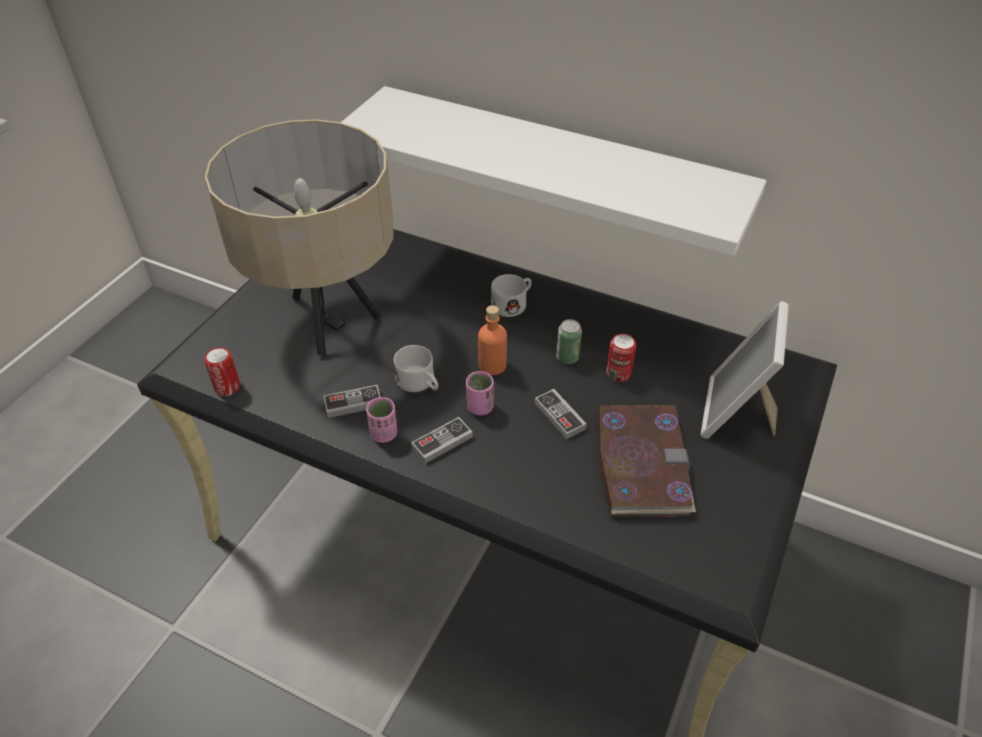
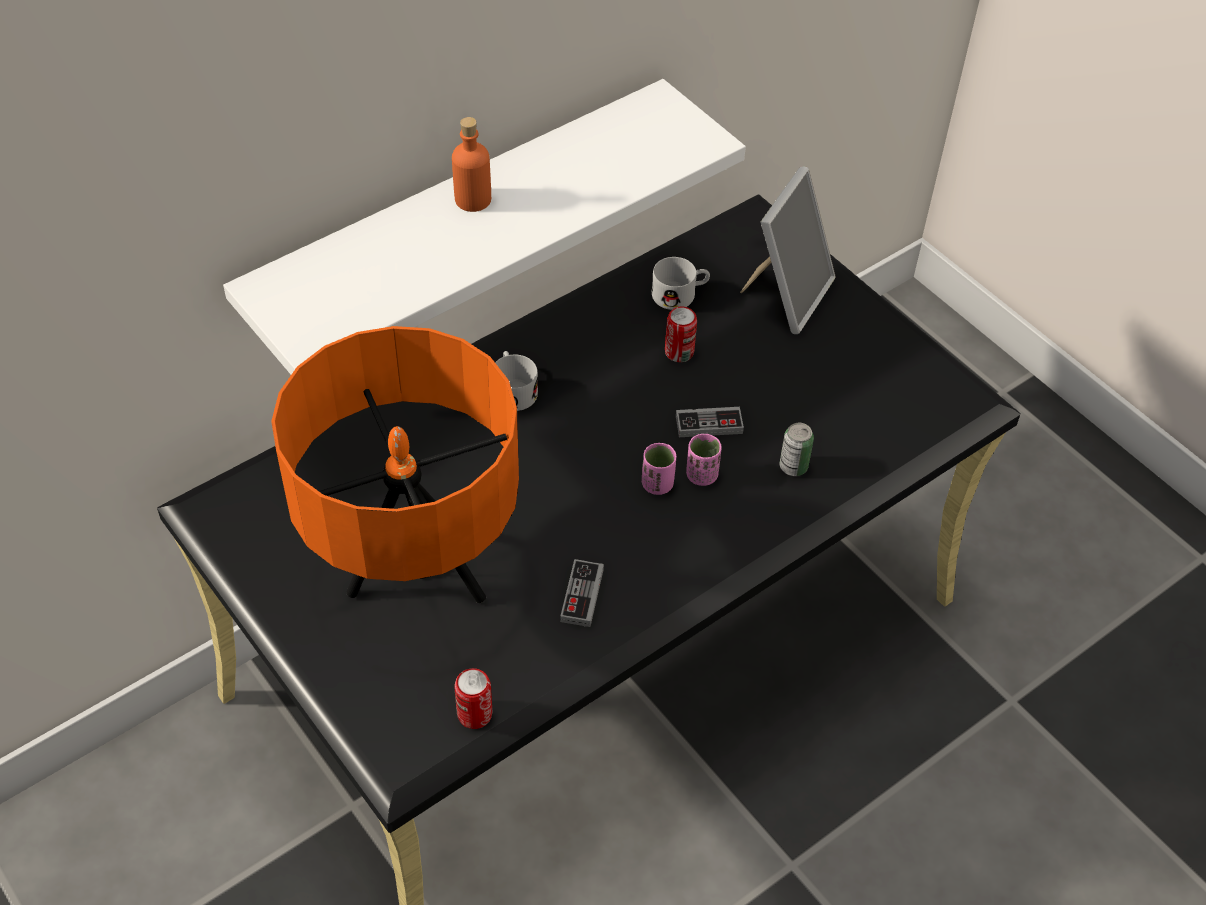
camera: 65 degrees left, 5 degrees up
beige table lamp [204,119,394,356] -> orange table lamp [271,326,519,603]
pink cup [366,397,397,443] -> pink cup moved to [686,434,722,486]
white mug [394,345,438,392] -> white mug moved to [652,257,710,310]
game controller [411,417,473,464] -> none
orange bottle [478,305,507,375] -> orange bottle moved to [452,117,491,212]
can [556,319,582,364] -> can moved to [779,423,814,476]
book [597,405,696,517] -> none
picture frame [701,301,789,439] -> picture frame turned 105 degrees counterclockwise [740,166,835,334]

